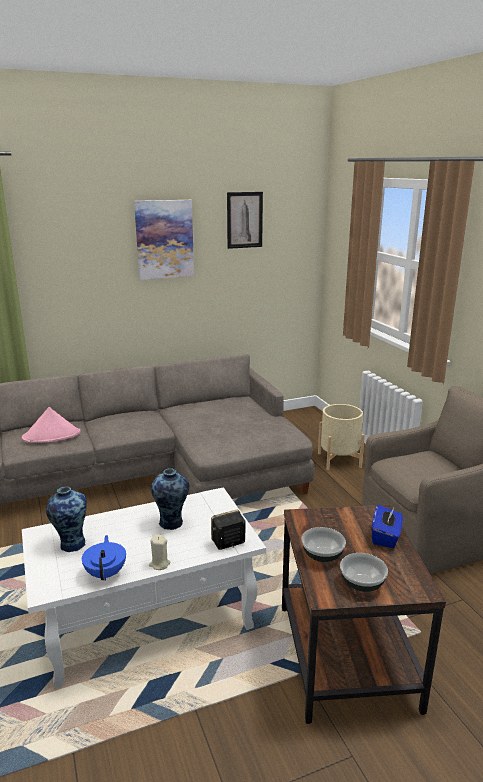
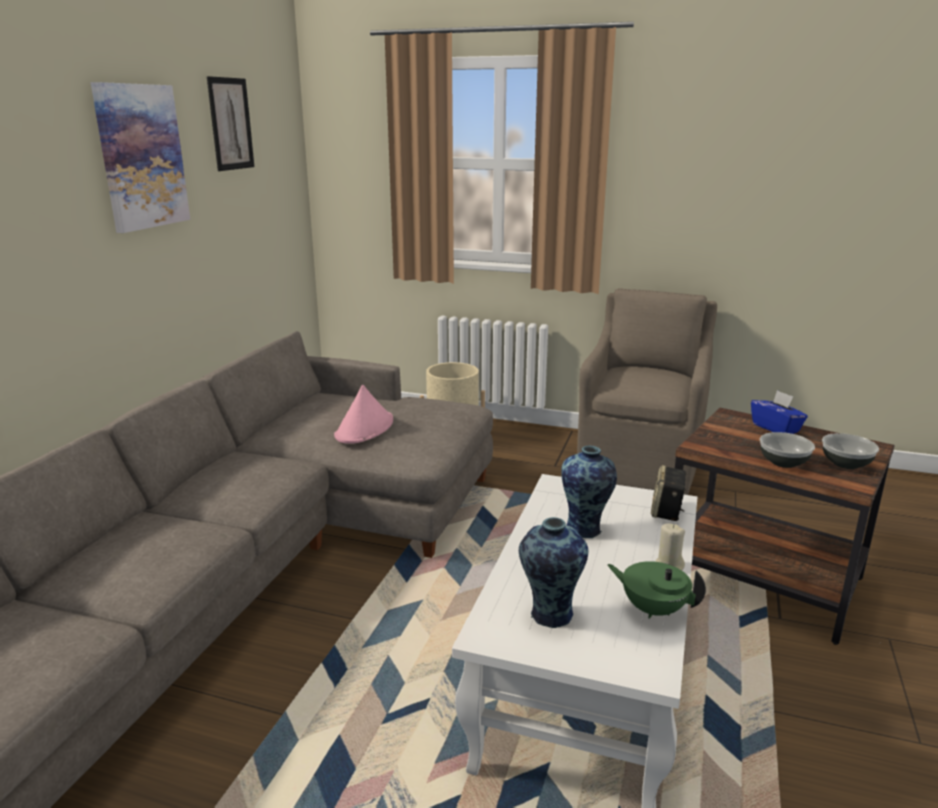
camera: 50 degrees left, 0 degrees up
pink hat [22,407,81,443] -> pink hat moved to [334,385,393,444]
blue teapot [82,535,126,581] -> green teapot [607,561,706,619]

